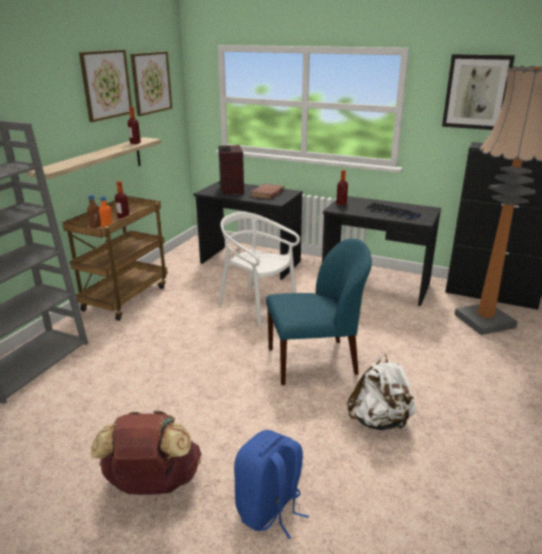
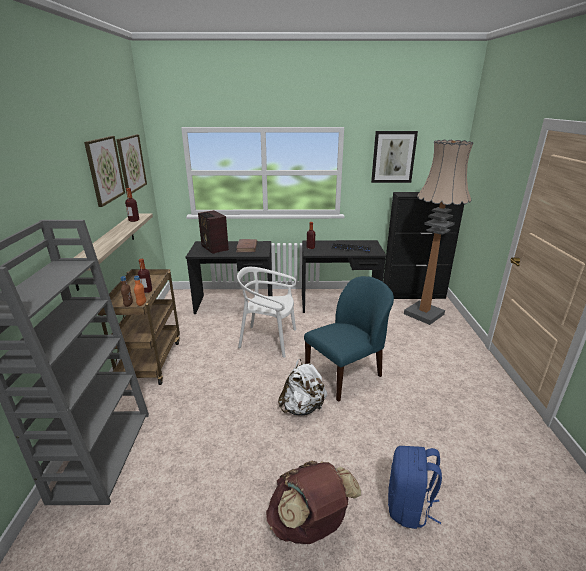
camera: 25 degrees left, 0 degrees up
white backpack [347,353,416,430] -> white backpack moved to [278,359,327,416]

